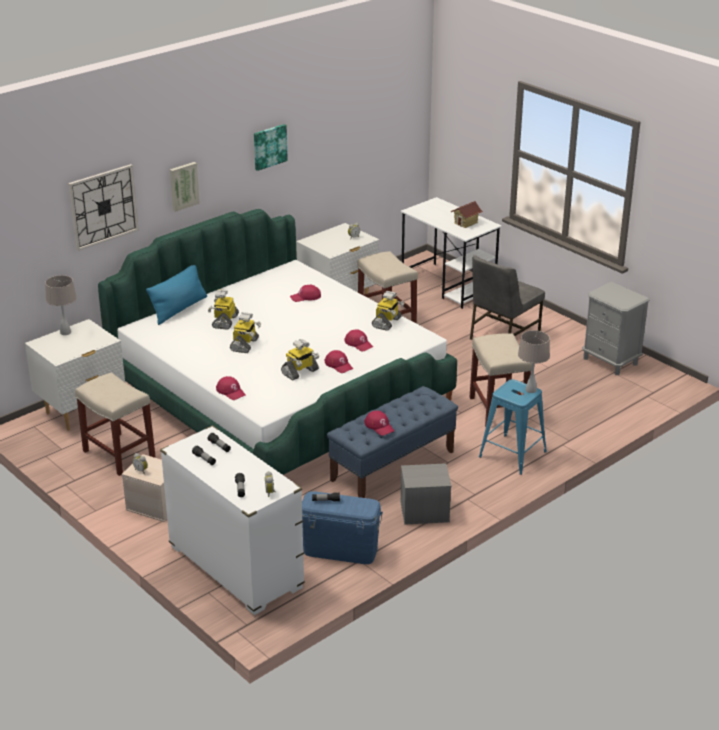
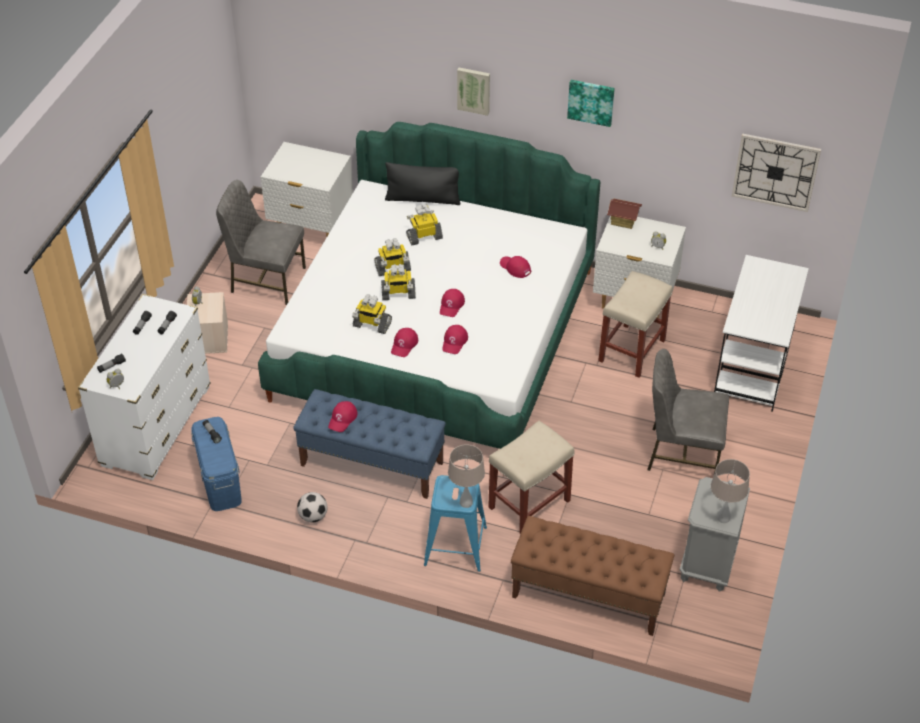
camera: 60 degrees right, 15 degrees up
beige table lamp [45,275,77,335] -> beige table lamp moved to [711,459,750,523]
wall clock [68,164,139,251] -> wall clock moved to [732,133,821,212]
beige stool [75,372,156,476] -> grey chair [216,180,306,305]
blue pillow [146,265,207,325] -> black pillow [385,162,460,205]
red cap [216,376,245,400] -> red cap moved to [440,289,465,317]
toy robot [372,291,404,331] -> toy robot moved to [381,264,416,300]
grey storage box [400,463,452,525] -> football [297,492,327,523]
toy house [450,201,483,228] -> toy house moved to [607,198,642,229]
none -> brown bench [511,516,674,636]

